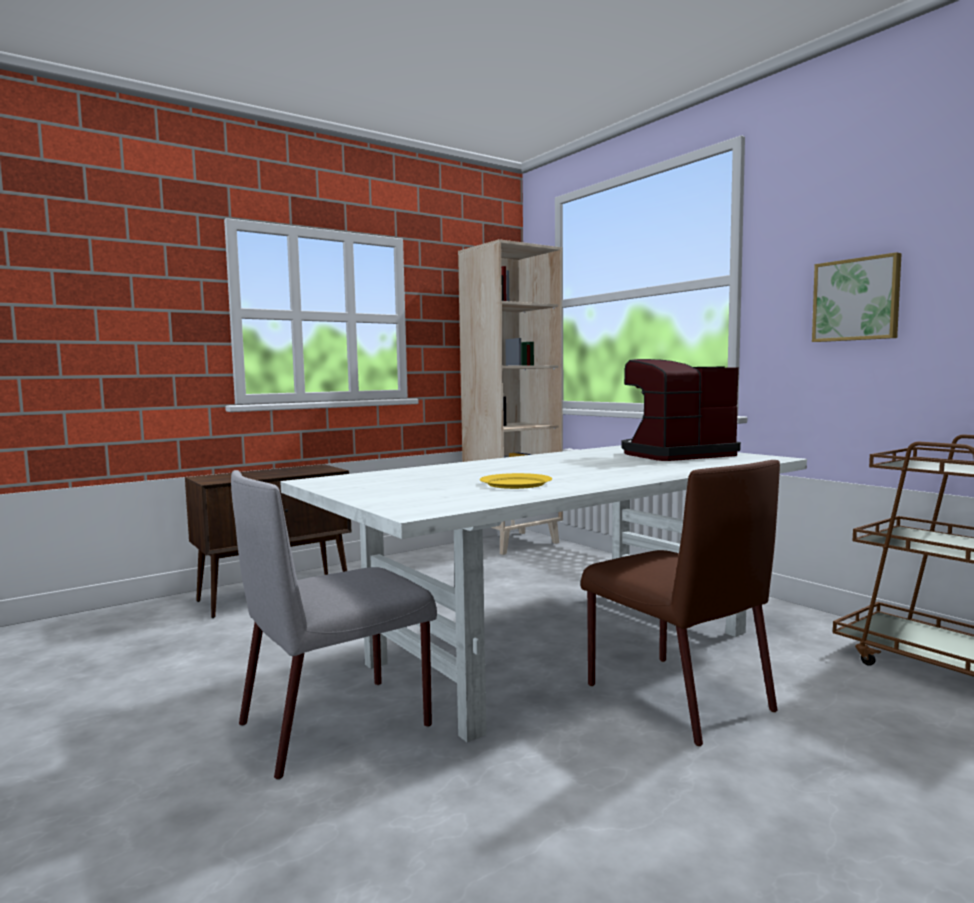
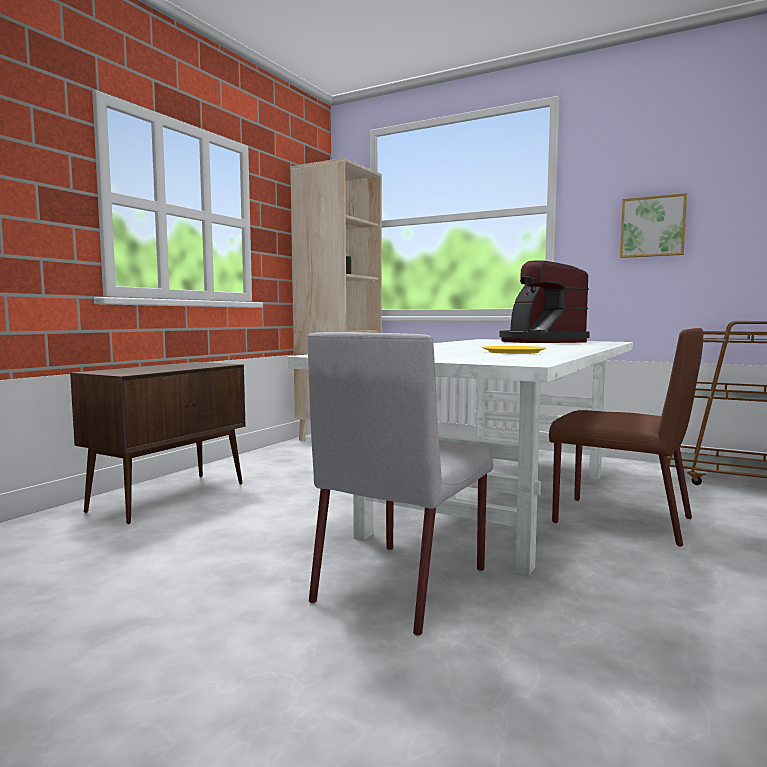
camera: 25 degrees left, 0 degrees up
coffee machine [621,359,741,461] -> coffee machine turned 60 degrees counterclockwise [499,261,590,343]

